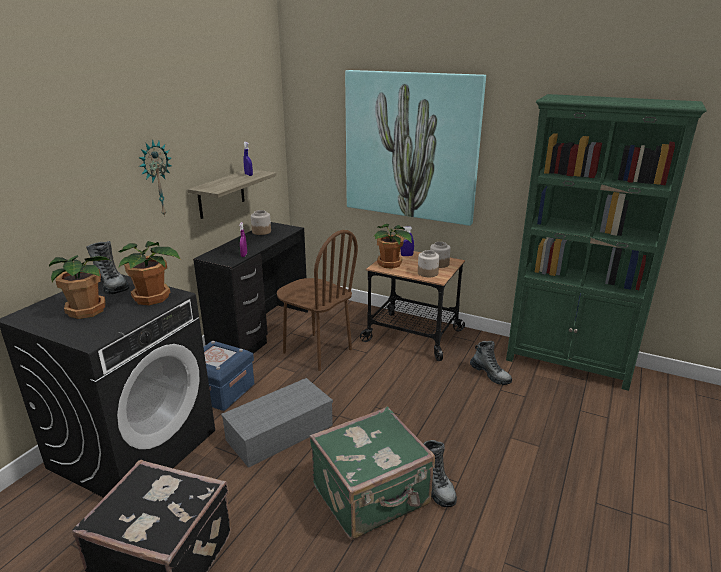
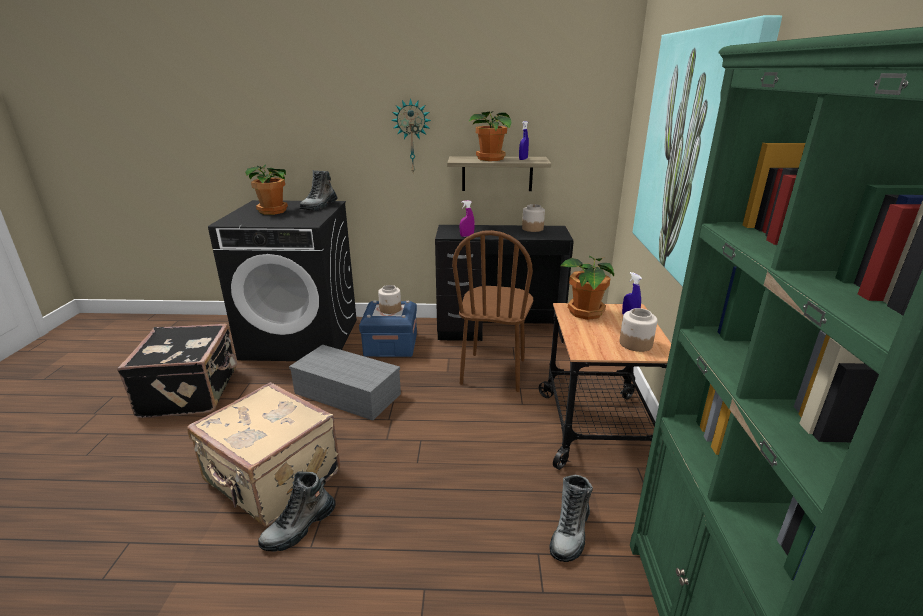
camera: 65 degrees right, 0 degrees up
potted plant [118,241,180,305] -> potted plant moved to [469,111,512,161]
green suitcase [310,407,435,540] -> beige suitcase [187,382,340,526]
jar [418,250,439,277] -> jar moved to [378,285,401,314]

